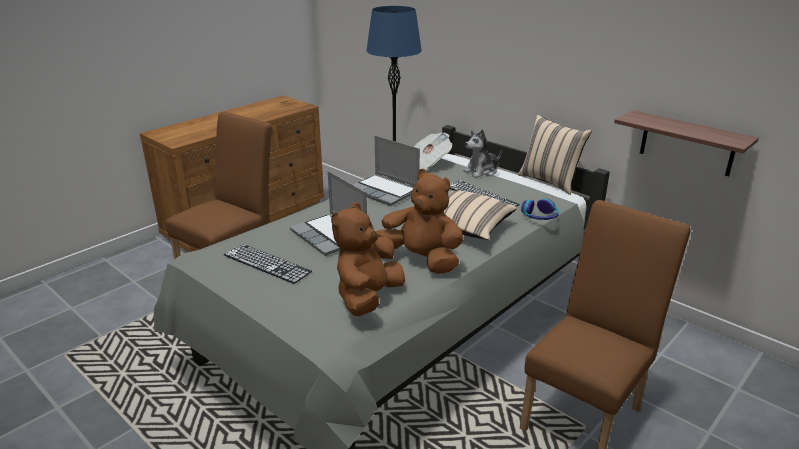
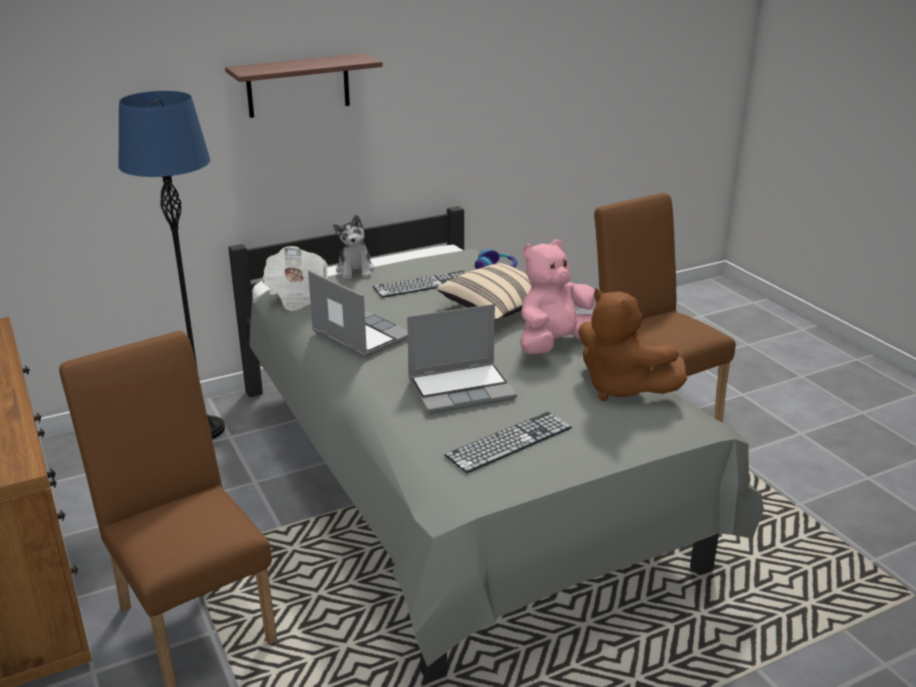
camera: 70 degrees left, 0 degrees up
laptop [353,136,420,206] -> laptop turned 105 degrees counterclockwise [308,270,408,357]
brown plush toy [375,169,463,274] -> pink plush toy [520,239,595,355]
beige pillow [518,115,592,195] -> none
shelf [614,110,759,177] -> shelf moved to [225,53,383,118]

